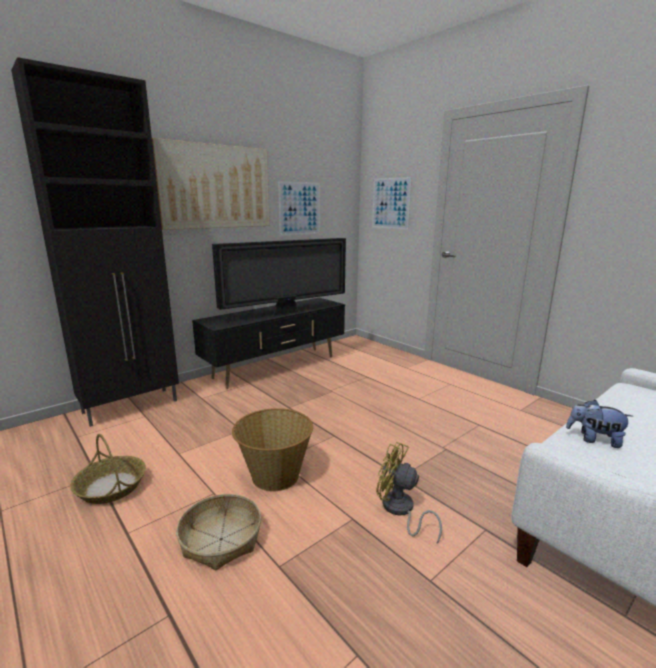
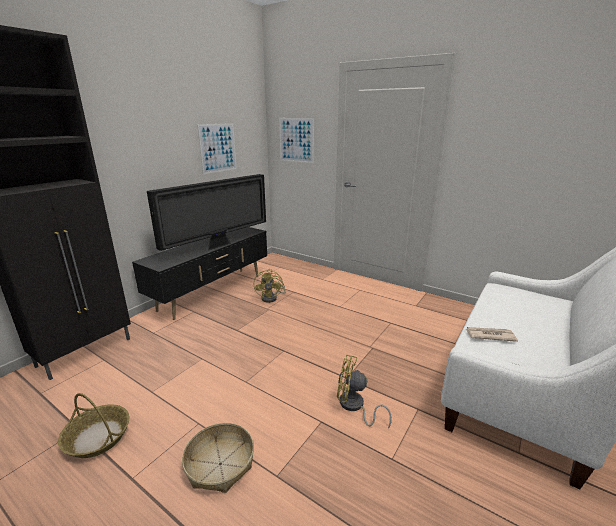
camera: 15 degrees left, 5 degrees up
picture [152,138,270,230] -> none
basket [232,408,313,492] -> none
plush toy [566,400,634,448] -> newspaper [466,327,518,342]
none -> yellow fan [254,269,286,303]

